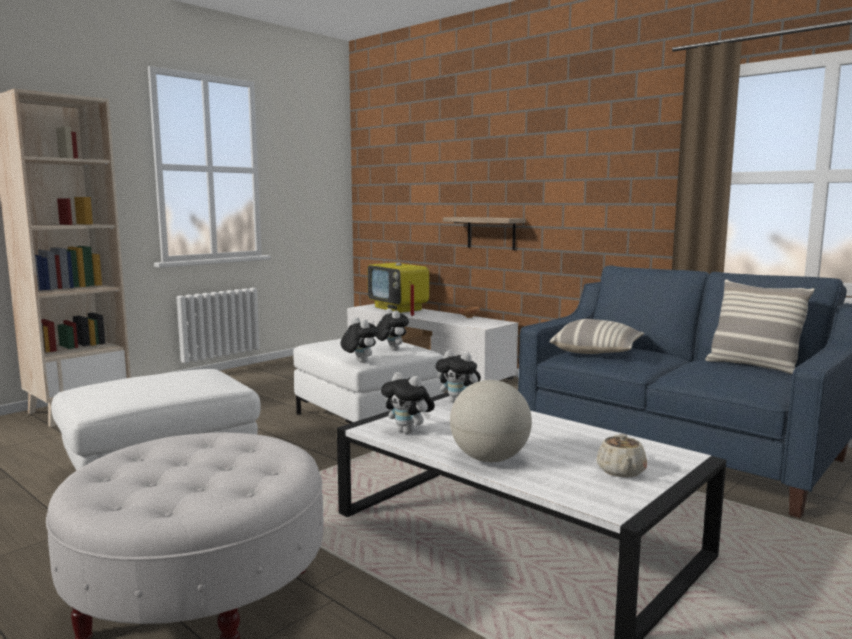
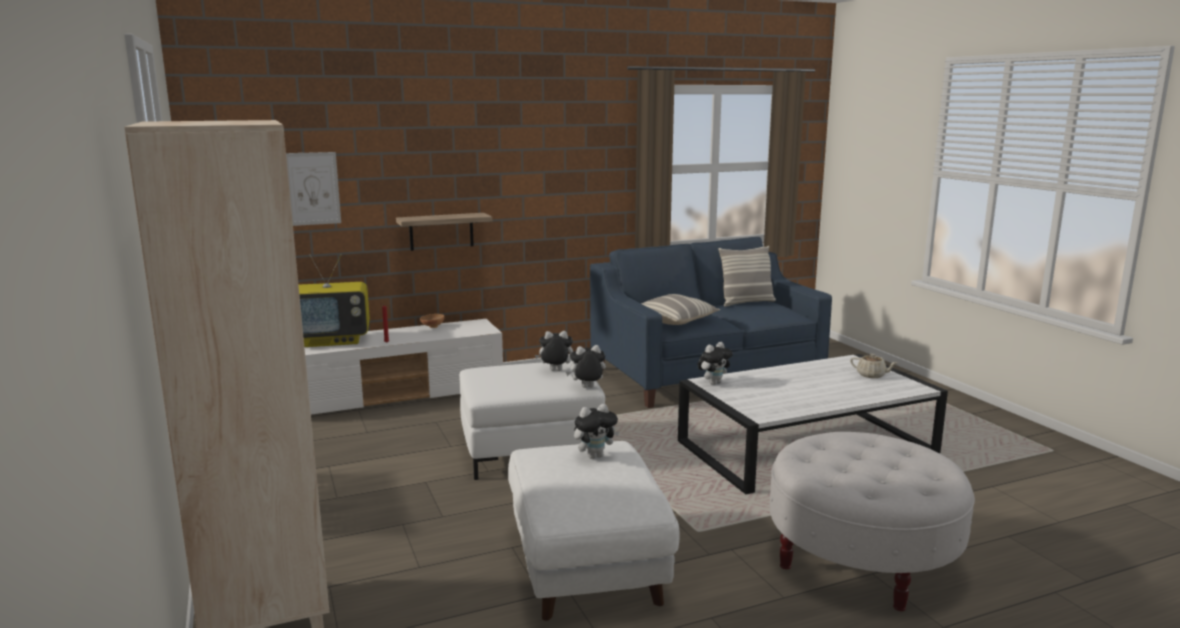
camera: 65 degrees left, 5 degrees up
plush toy [381,372,435,434] -> plush toy moved to [574,404,620,459]
globe [450,380,532,462] -> none
none -> picture [286,152,341,226]

